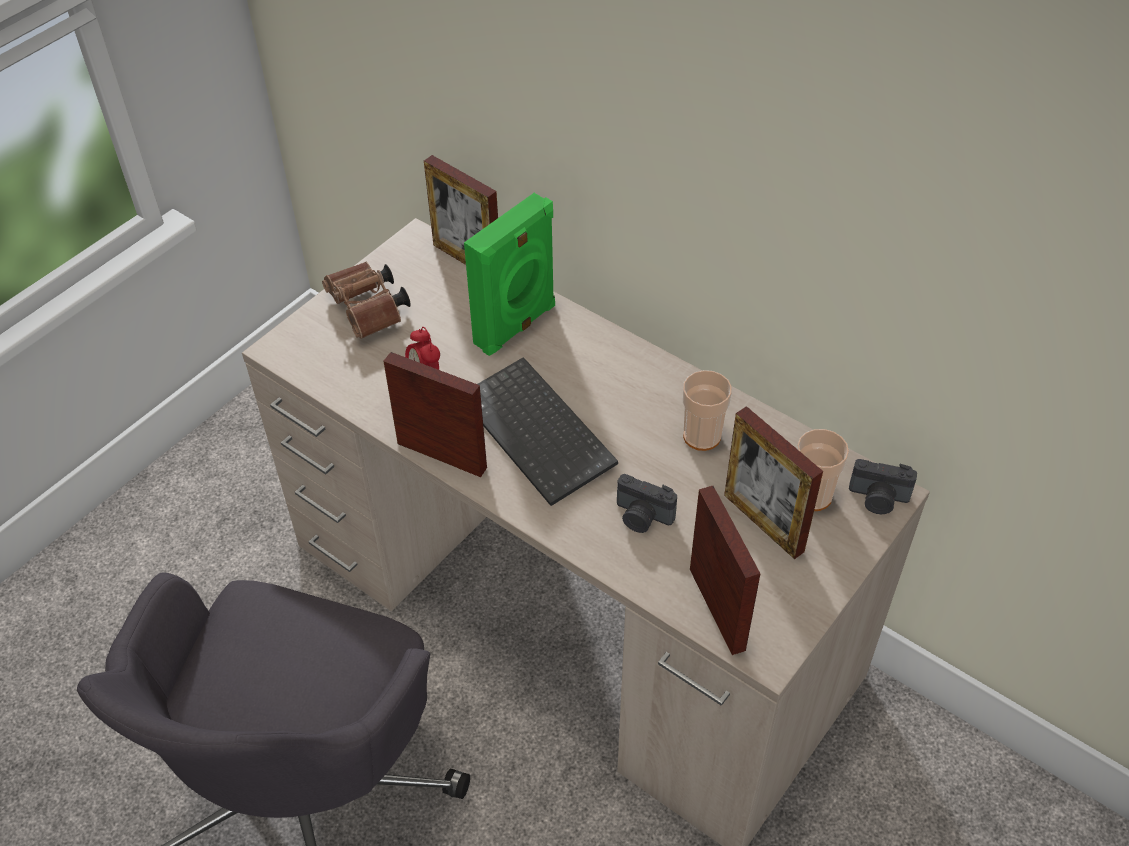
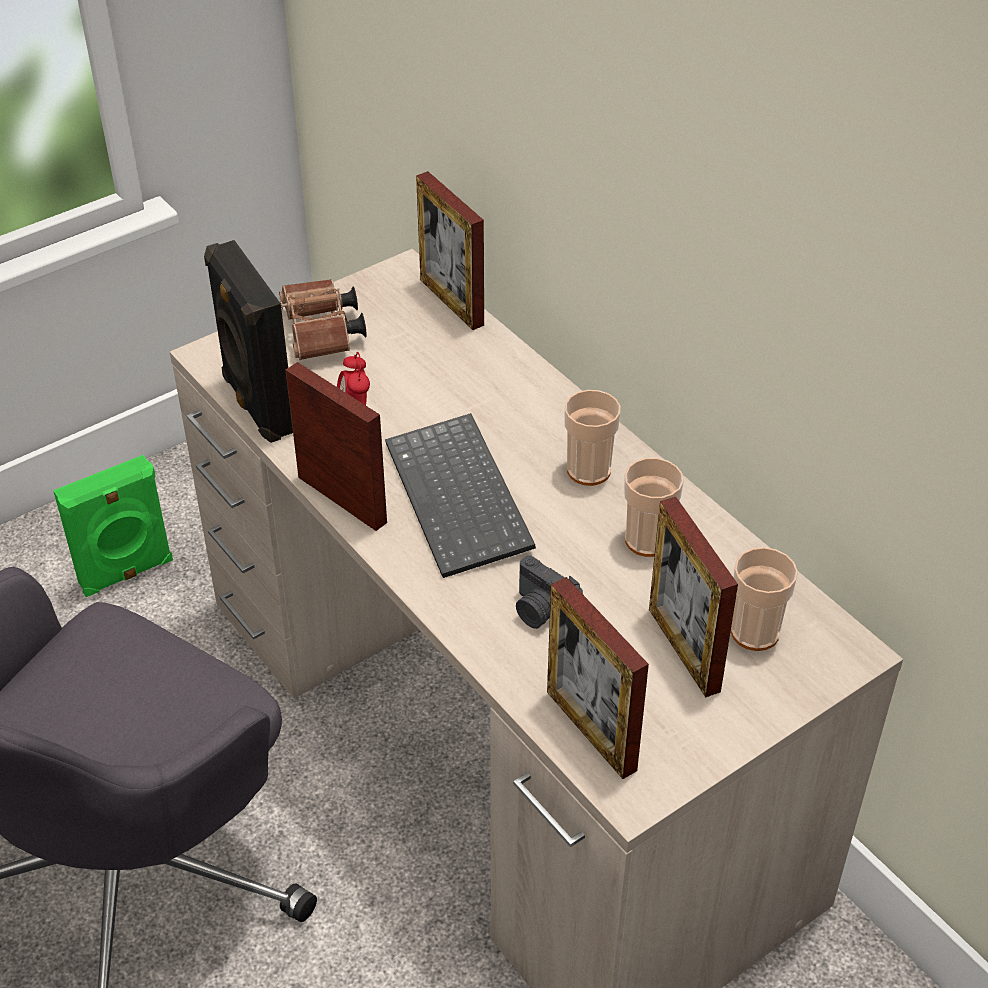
camera: 15 degrees right, 5 degrees down
green speaker [464,193,555,356] -> green speaker moved to [53,455,173,597]
picture frame [690,486,761,655] -> picture frame turned 150 degrees clockwise [547,577,649,779]
camera [849,459,917,514] -> none
none -> black speaker [204,240,293,443]
none -> cup [565,390,621,486]

